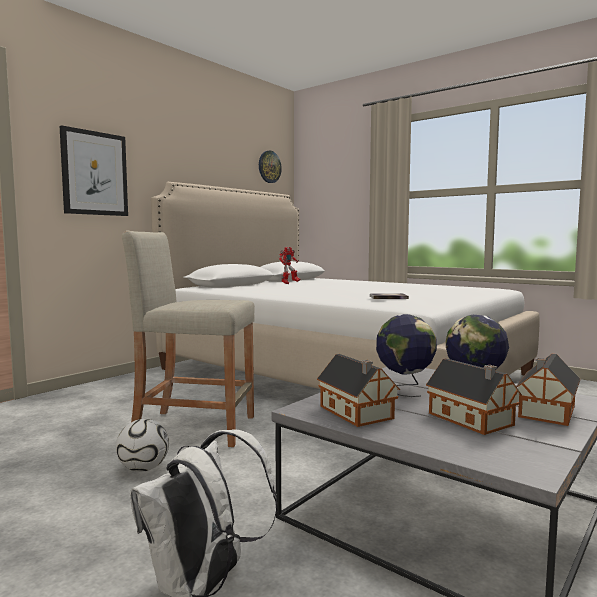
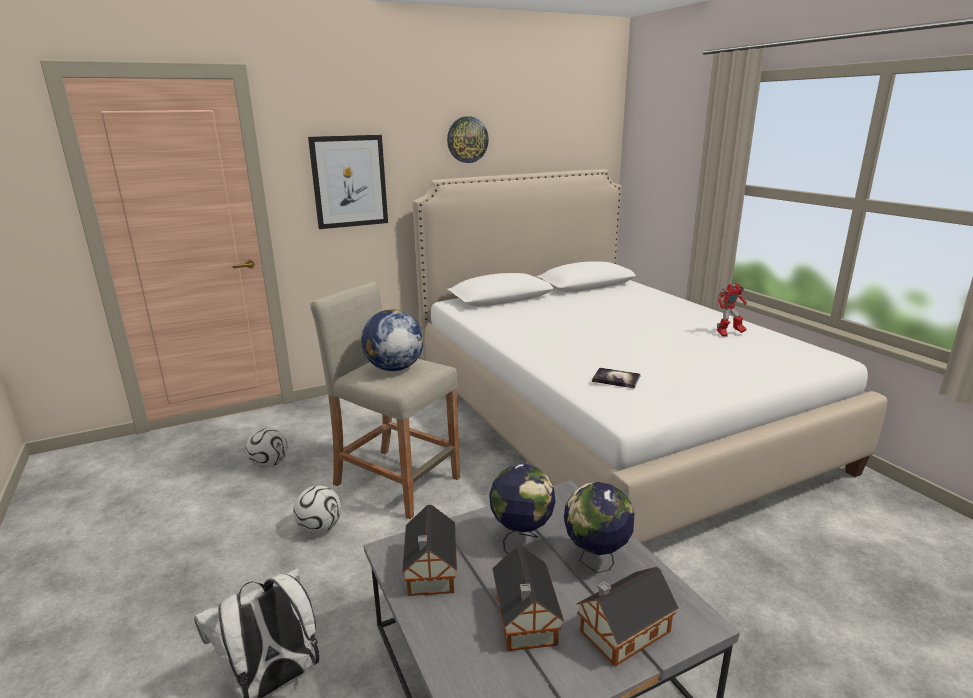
camera: 25 degrees right, 15 degrees up
wall clock [259,151,282,183] -> wall clock moved to [447,116,489,163]
toy robot [279,247,300,284] -> toy robot moved to [717,283,747,337]
none -> football [246,428,288,468]
none -> globe [361,309,424,371]

